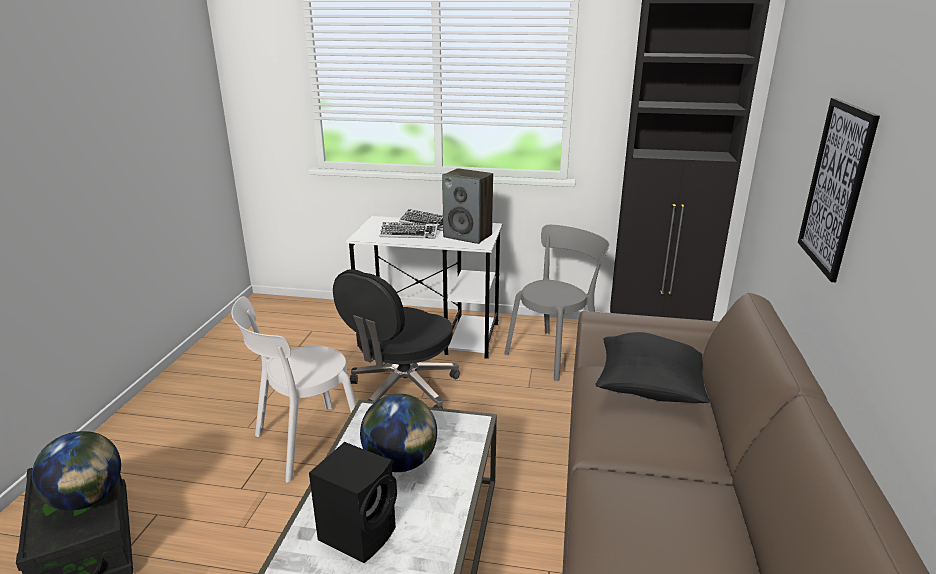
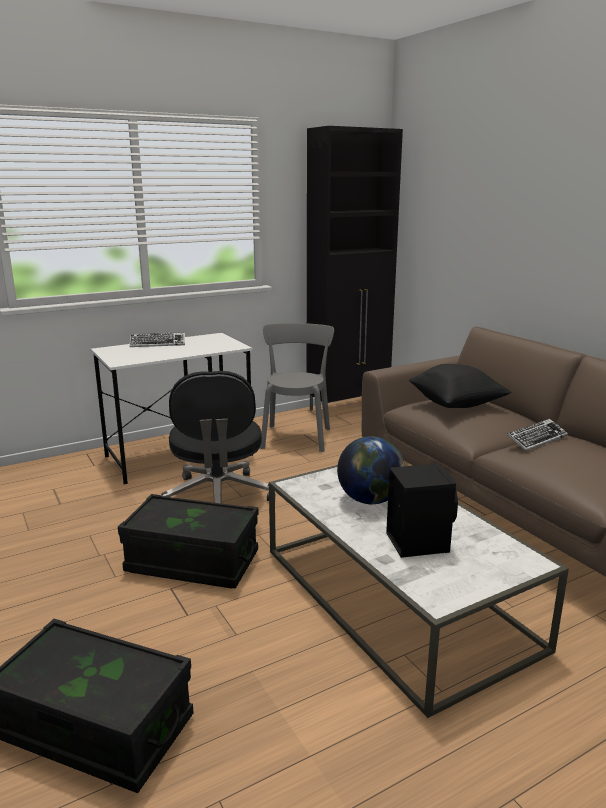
camera: 40 degrees left, 5 degrees down
globe [32,431,121,510] -> none
white chair [231,296,356,483] -> black storage box [118,494,259,588]
keyboard [380,222,438,239] -> keyboard moved to [507,419,568,451]
speaker [442,168,493,244] -> none
picture [798,98,880,282] -> none

